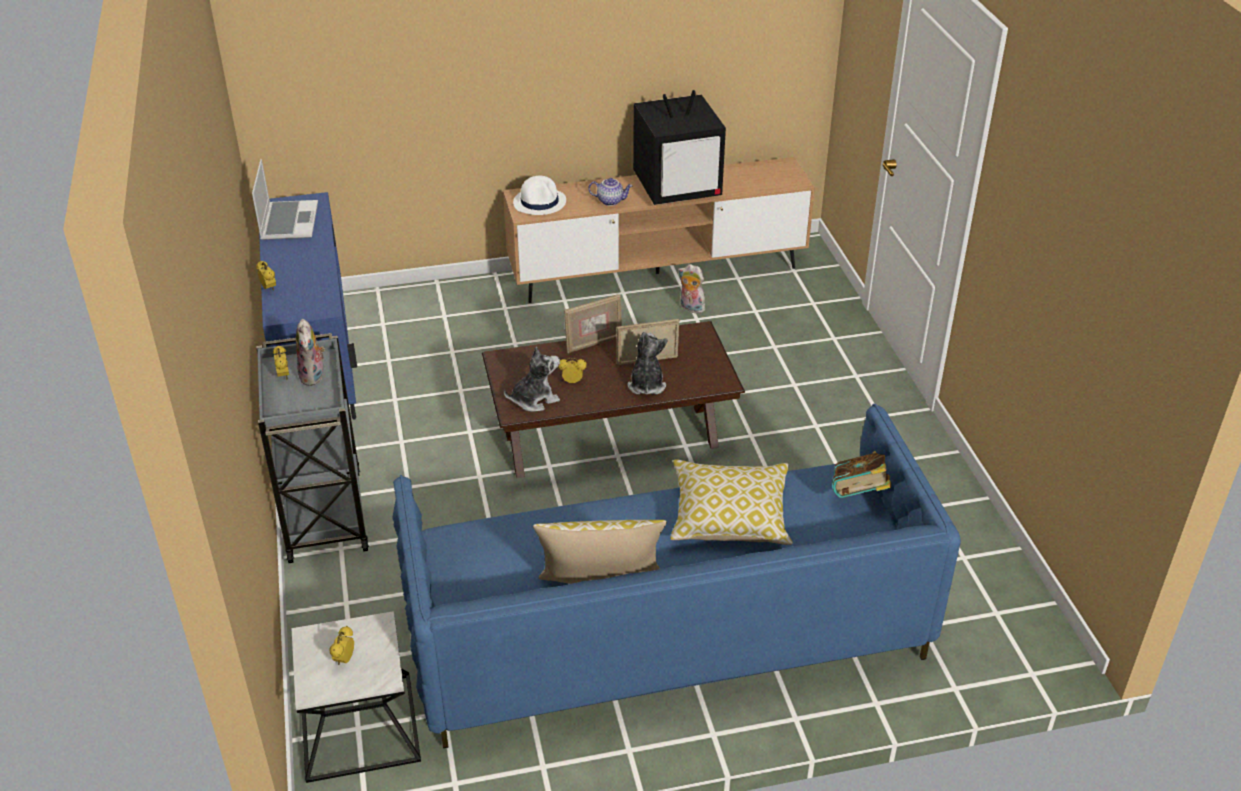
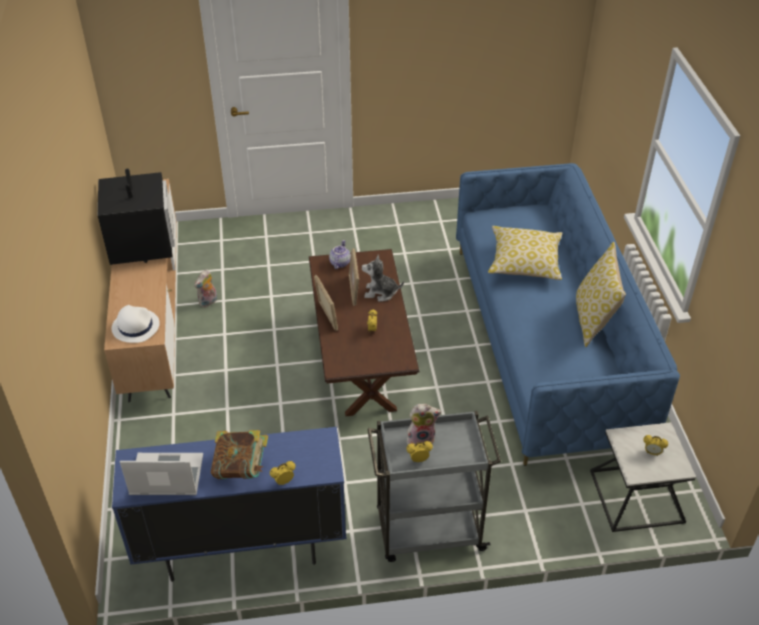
camera: 85 degrees left, 5 degrees up
plush toy [504,346,560,412] -> none
teapot [588,178,633,206] -> teapot moved to [329,240,351,269]
book [832,451,891,498] -> book moved to [211,430,268,479]

